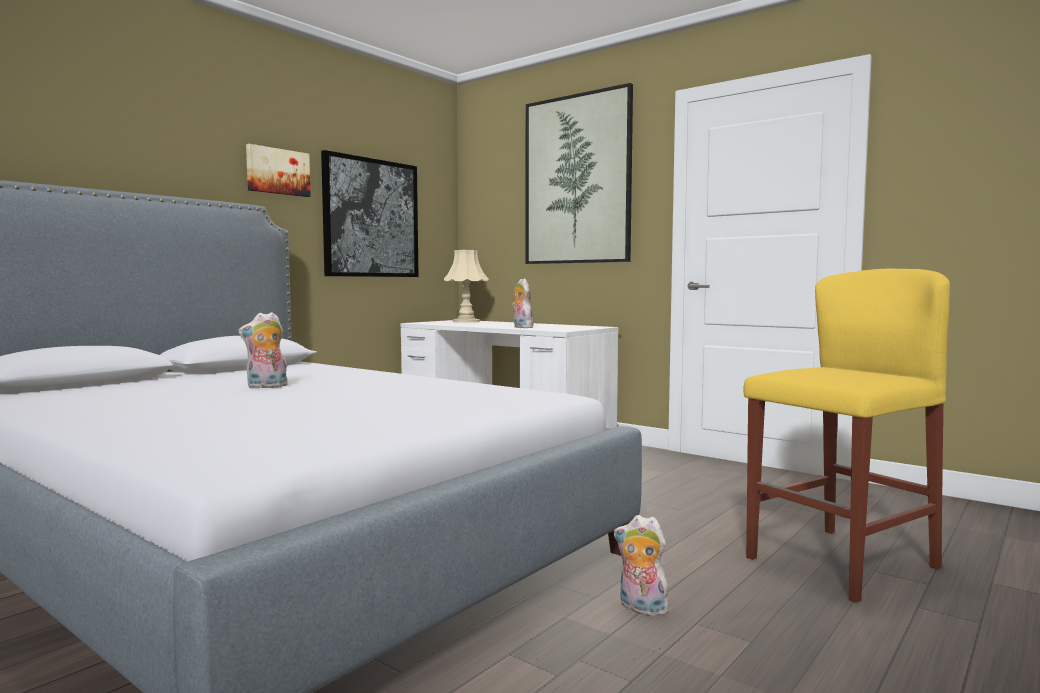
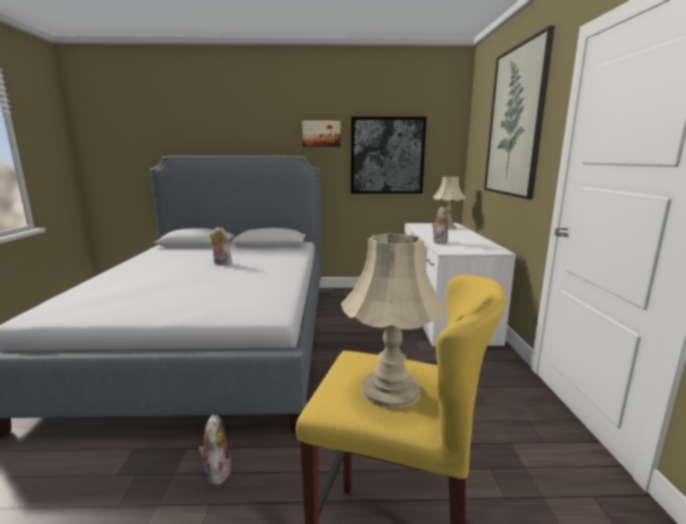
camera: 50 degrees right, 10 degrees up
none -> beige table lamp [341,233,448,409]

